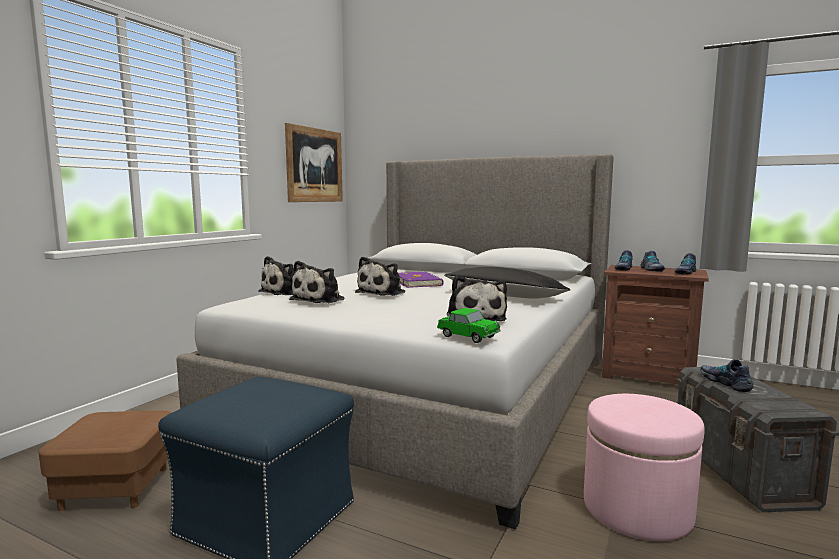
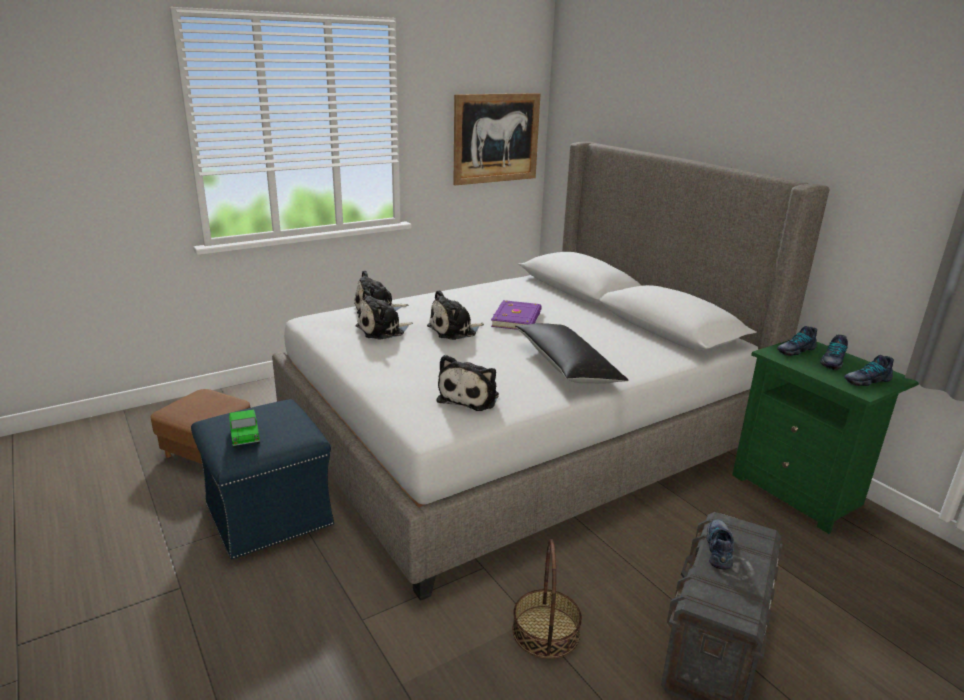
camera: 30 degrees right, 15 degrees up
toy car [437,308,500,343] -> toy car moved to [229,409,260,447]
pink ottoman [584,394,705,541] -> basket [512,539,582,659]
brown nightstand [602,265,709,385] -> green nightstand [732,340,919,534]

